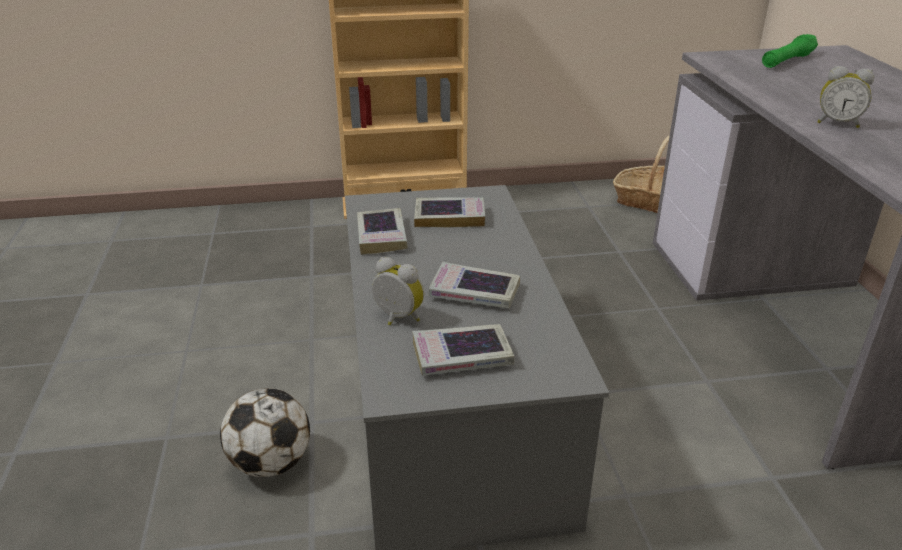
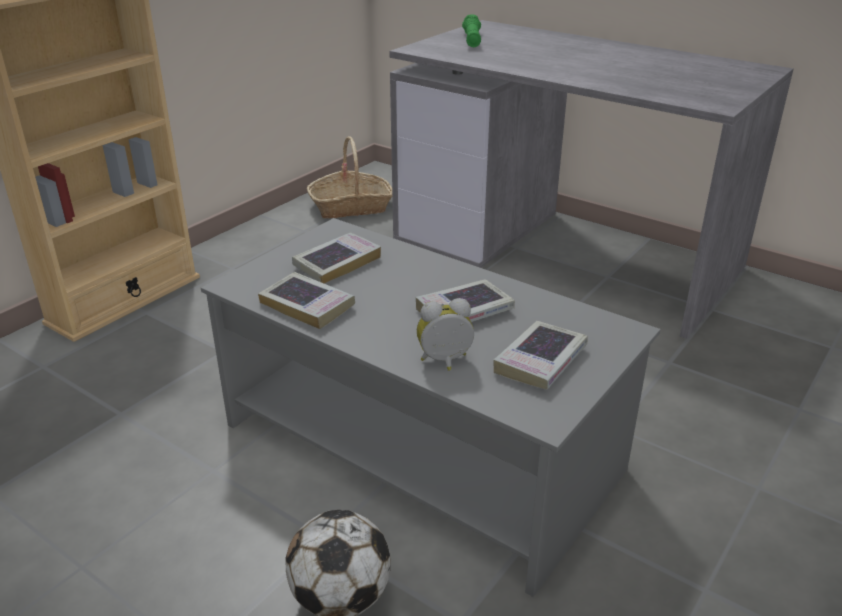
camera: 45 degrees left, 0 degrees up
alarm clock [817,66,874,128] -> none

